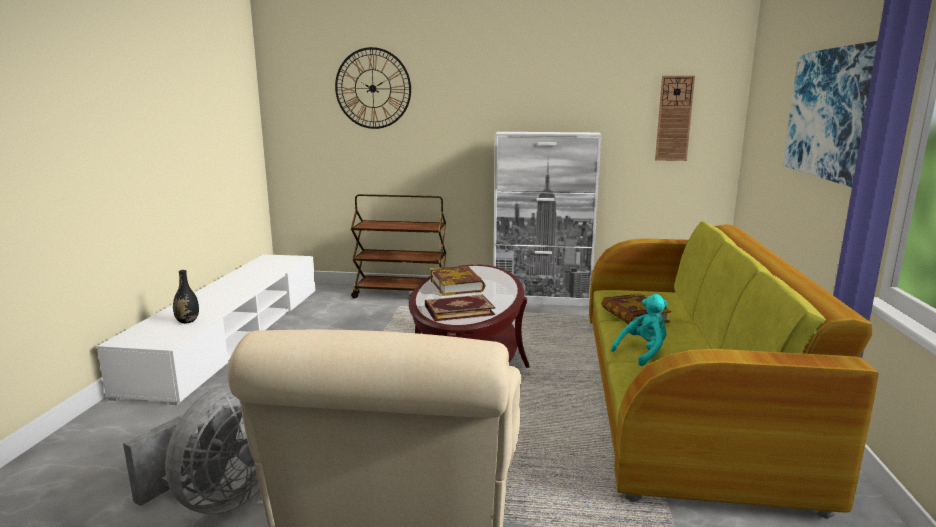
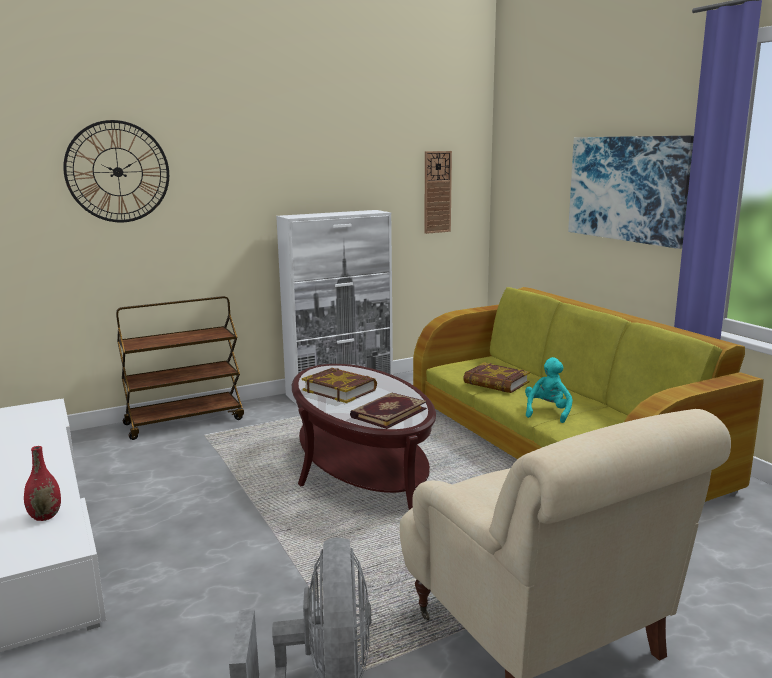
camera: 35 degrees left, 0 degrees up
black vase [173,270,199,324] -> red vase [24,446,61,521]

